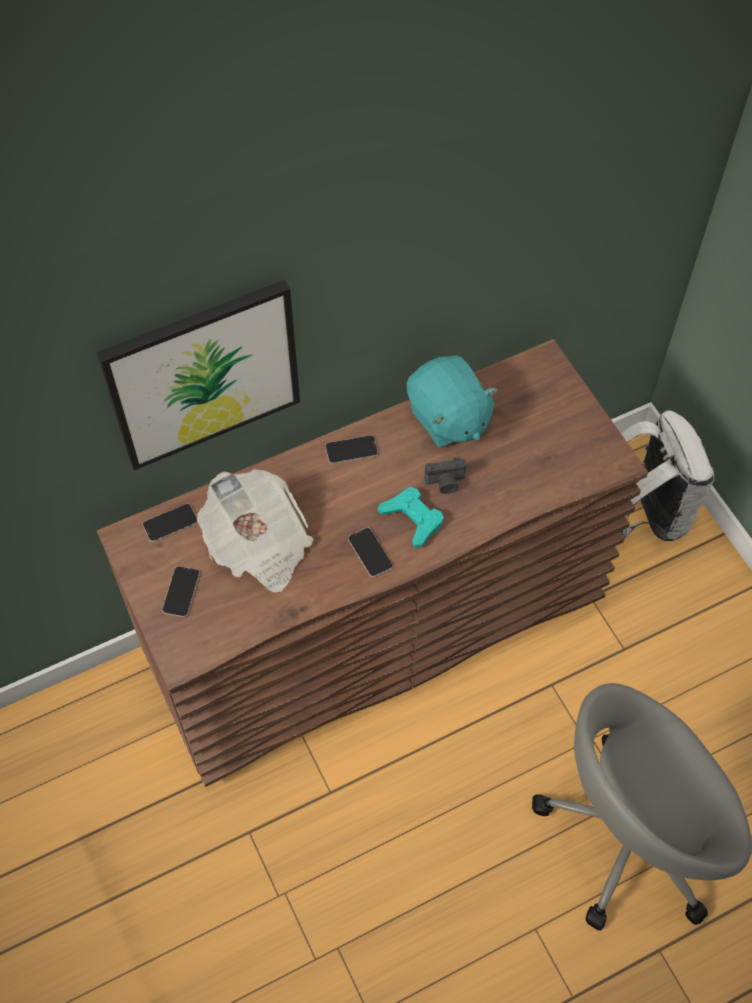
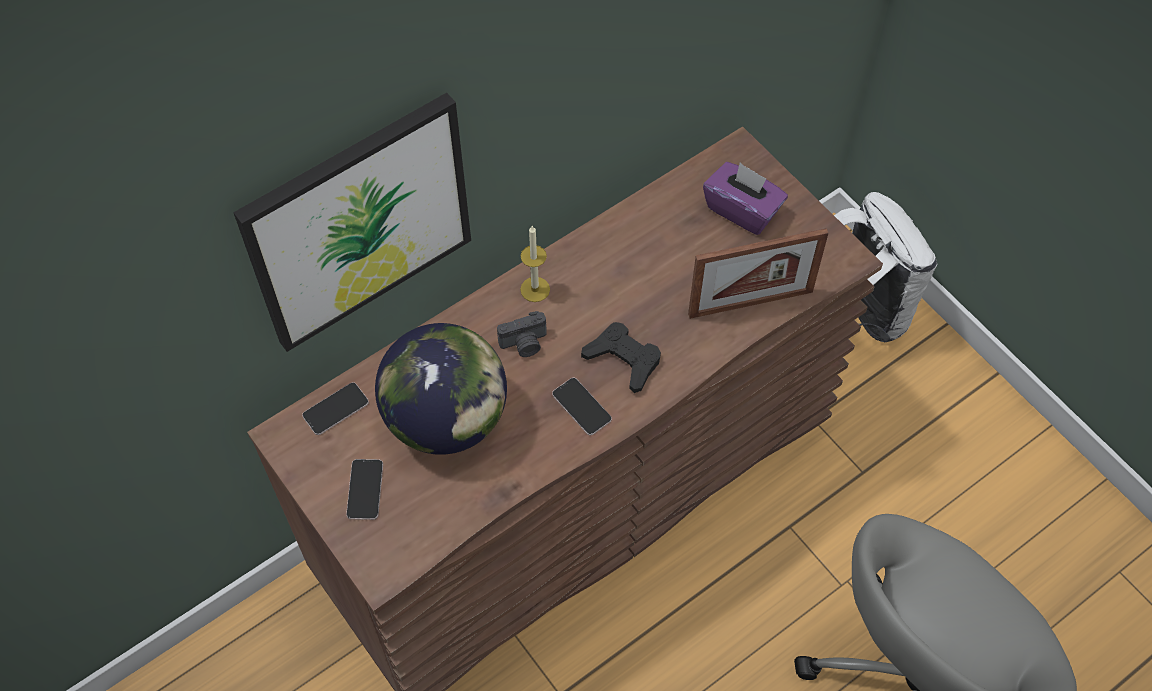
camera: 10 degrees left, 0 degrees up
newspaper [197,469,314,593] -> globe [375,323,507,455]
phone [325,435,378,464] -> candle [520,226,550,302]
turquoise game controller [378,487,444,548] -> black game controller [581,322,661,393]
turquoise plush toy [407,356,498,448] -> none
camera [424,457,466,494] -> camera moved to [497,311,547,357]
none -> picture frame [688,228,828,319]
none -> purple tissue box [703,162,788,235]

